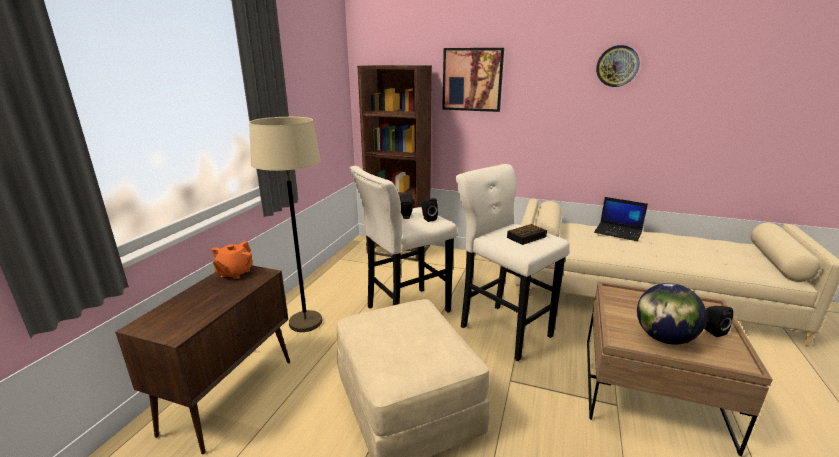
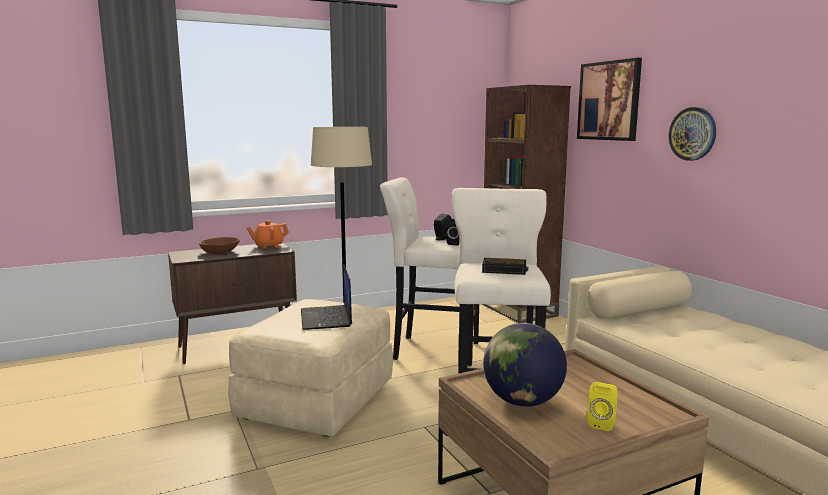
camera: 45 degrees right, 10 degrees down
laptop [594,197,648,241] -> laptop moved to [301,264,352,330]
wall clock [596,45,640,87] -> wall clock moved to [669,107,716,161]
black speaker [704,306,733,337] -> yellow speaker [587,382,618,431]
none -> brown bowl [199,237,240,254]

